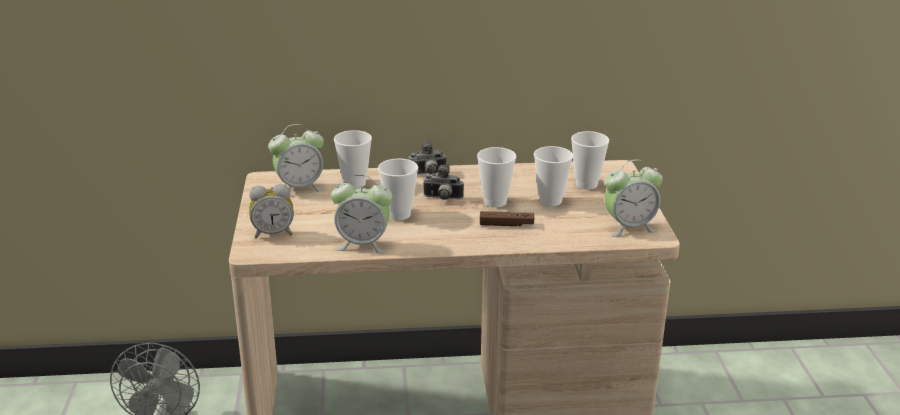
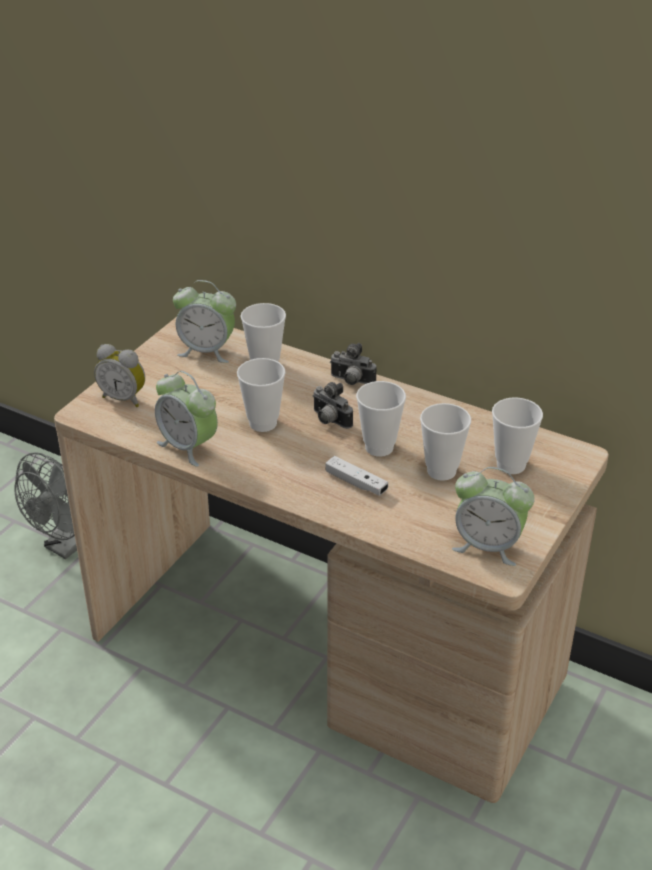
camera: 35 degrees right, 10 degrees up
brown game controller [480,211,534,226] -> white game controller [325,456,388,496]

